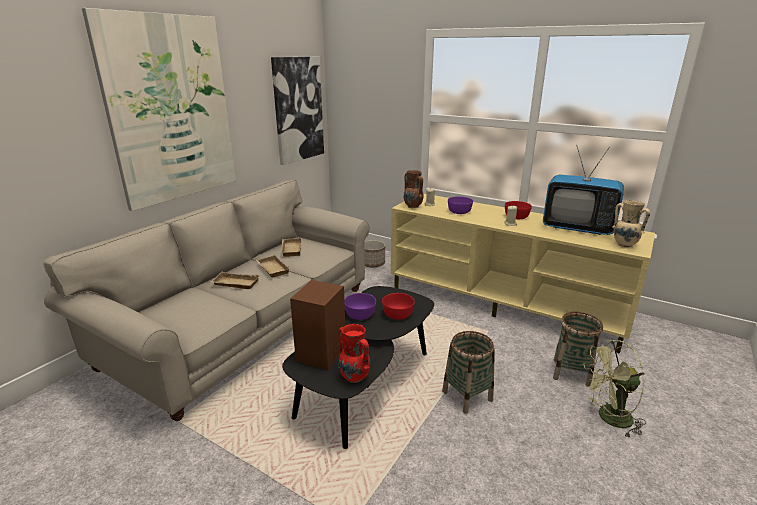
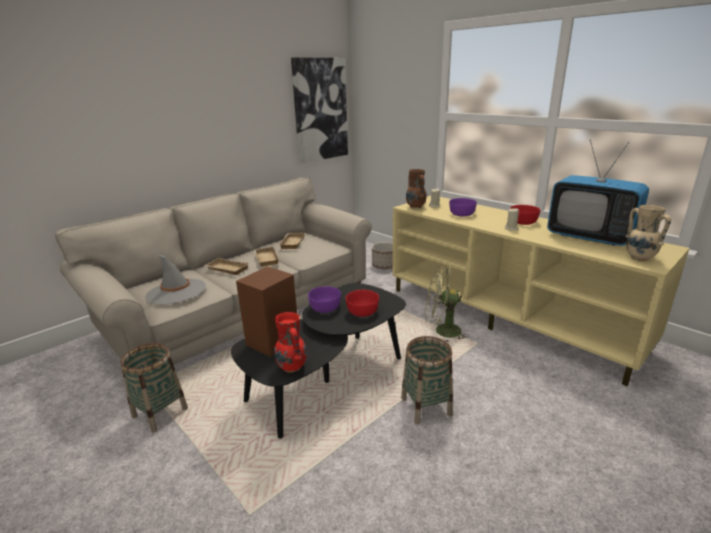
camera: 15 degrees right, 0 degrees up
picture [82,8,236,211] -> none
basket [553,312,603,387] -> basket moved to [120,343,188,433]
green fan [583,339,646,438] -> green fan moved to [425,267,468,342]
none -> grey hat [145,255,206,305]

